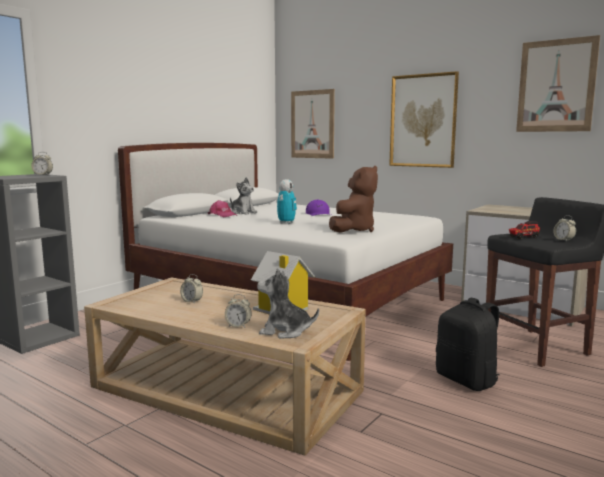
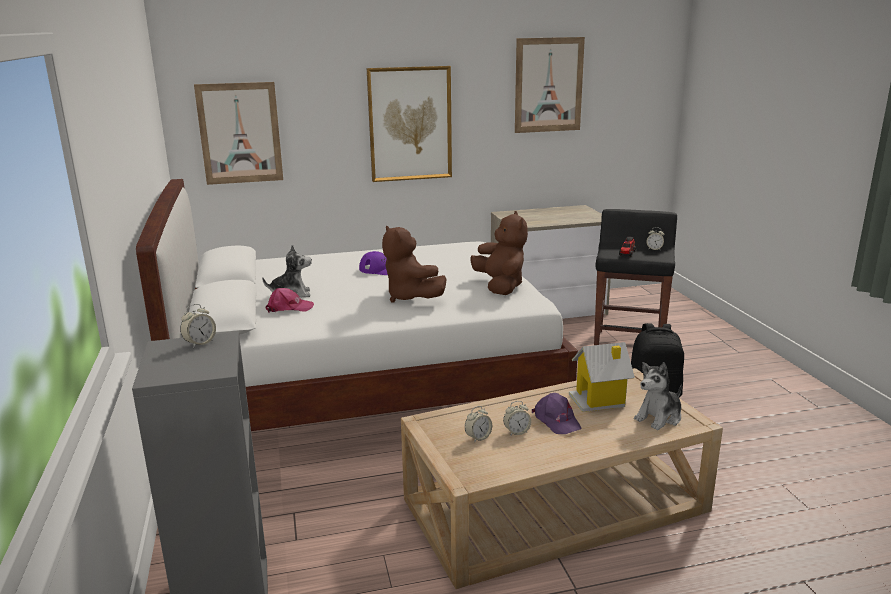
camera: 50 degrees left, 10 degrees up
alarm clock [225,294,252,328] -> alarm clock moved to [465,406,492,443]
toy robot [277,179,297,224] -> brown plush toy [382,225,447,303]
none -> purple cap [532,393,581,434]

